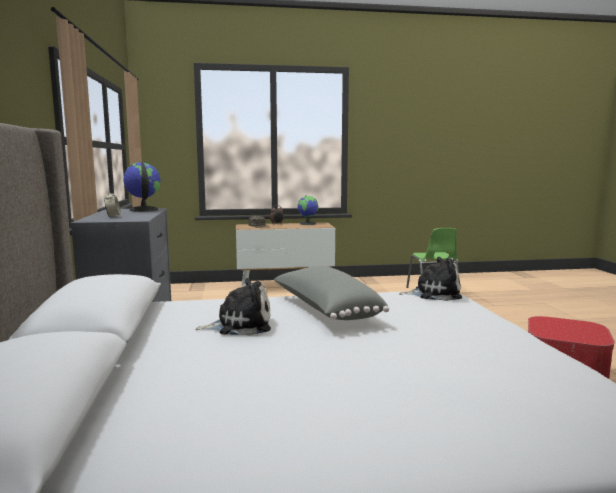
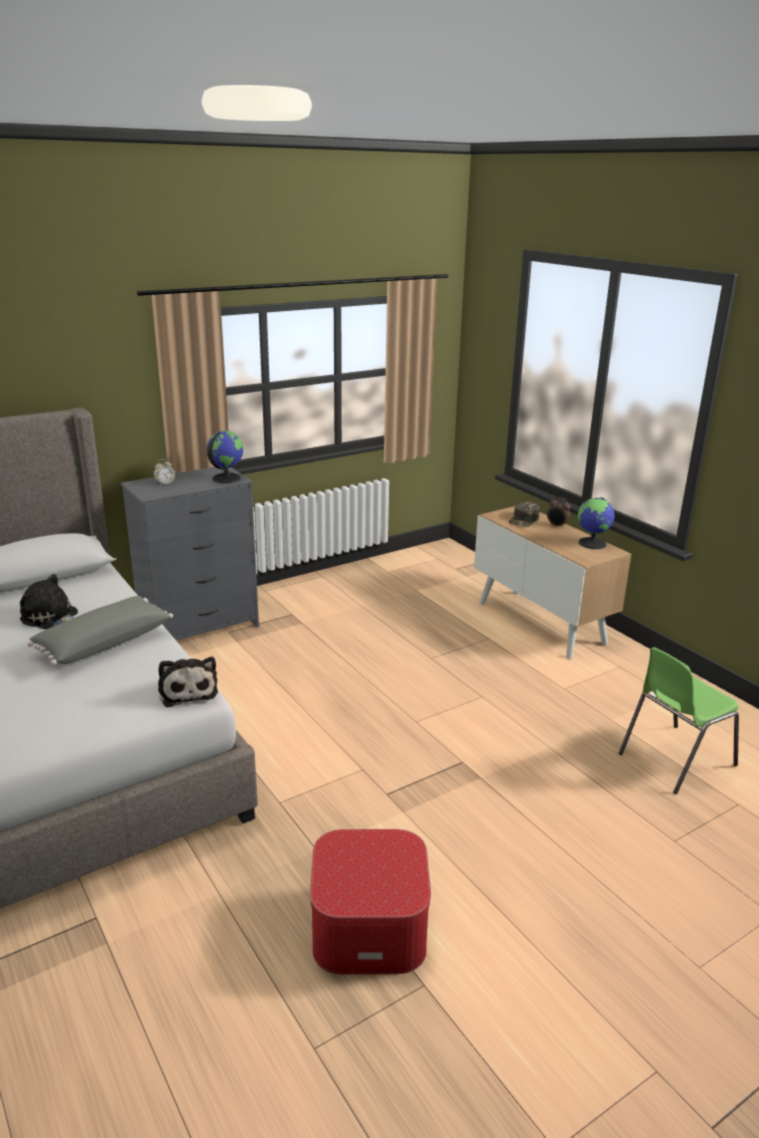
camera: 65 degrees right, 15 degrees up
plush toy [195,278,271,336] -> plush toy turned 150 degrees clockwise [20,574,78,629]

